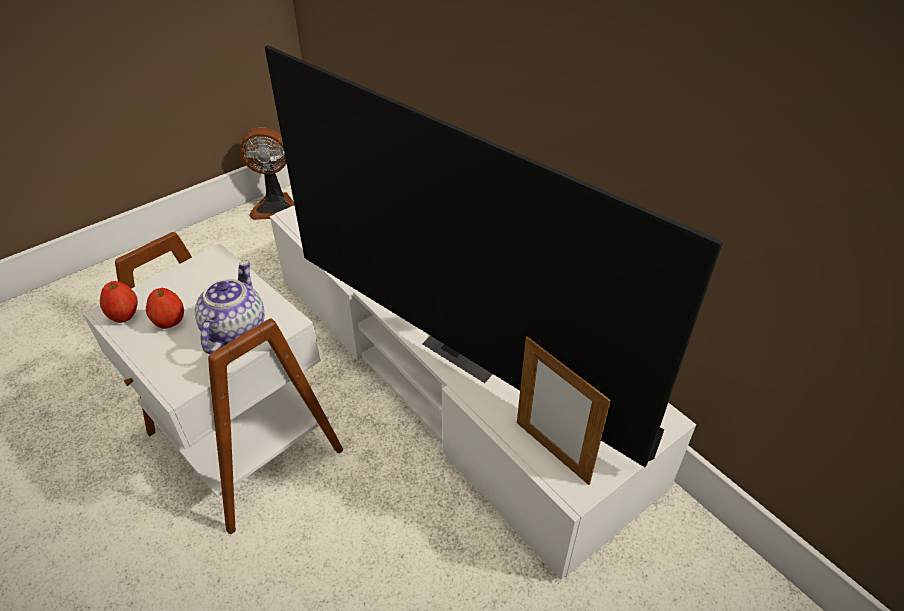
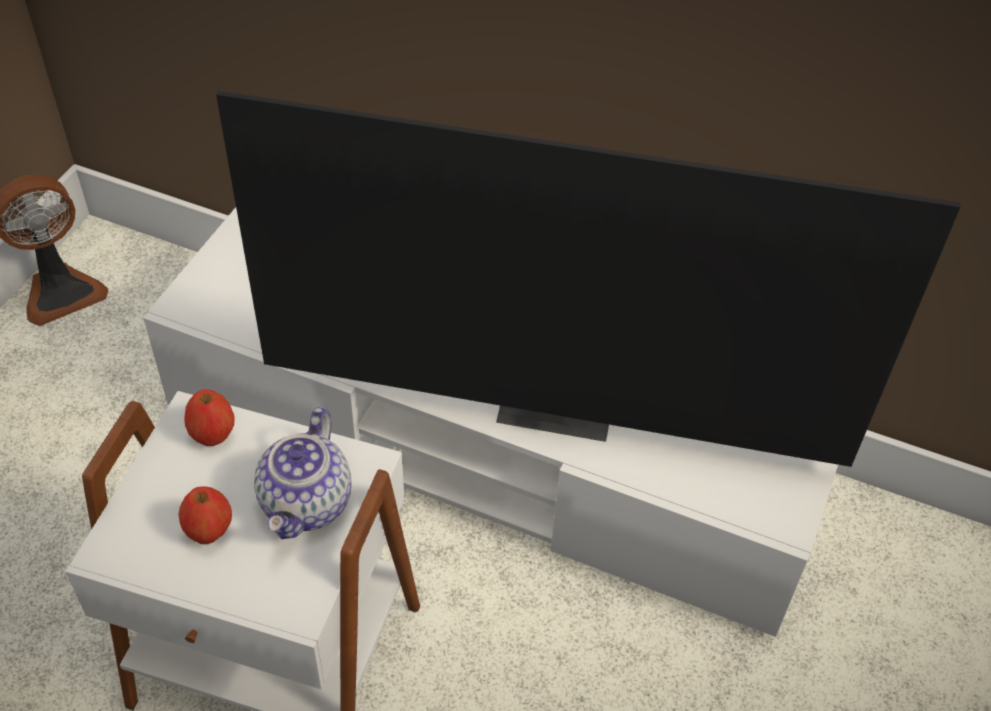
camera: 30 degrees left, 5 degrees up
apple [100,281,138,323] -> apple moved to [184,389,235,446]
teapot [195,260,264,354] -> teapot turned 150 degrees counterclockwise [254,407,351,539]
picture frame [517,336,611,485] -> none

